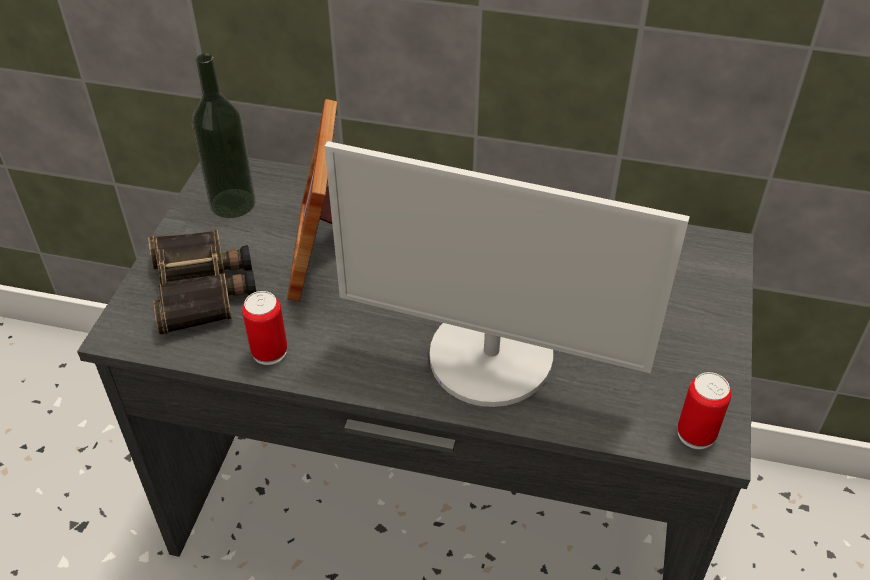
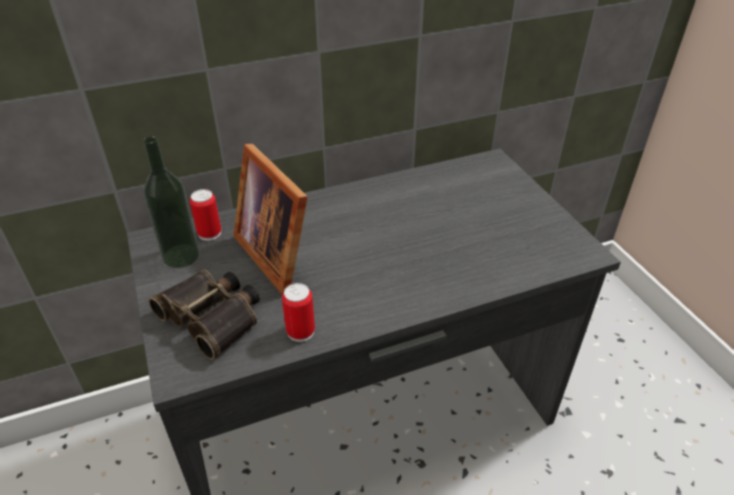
camera: 35 degrees left, 5 degrees down
monitor [324,141,690,407] -> none
can [677,372,731,449] -> can moved to [190,189,221,241]

